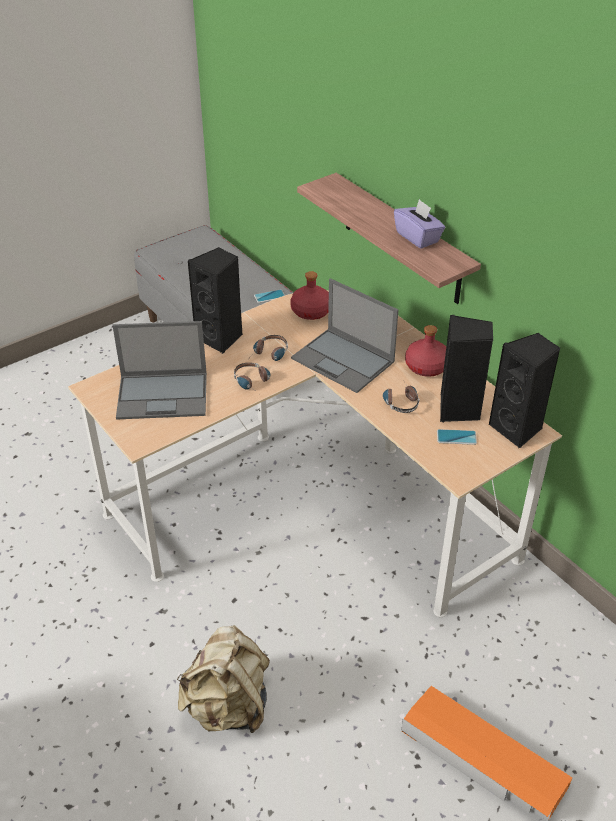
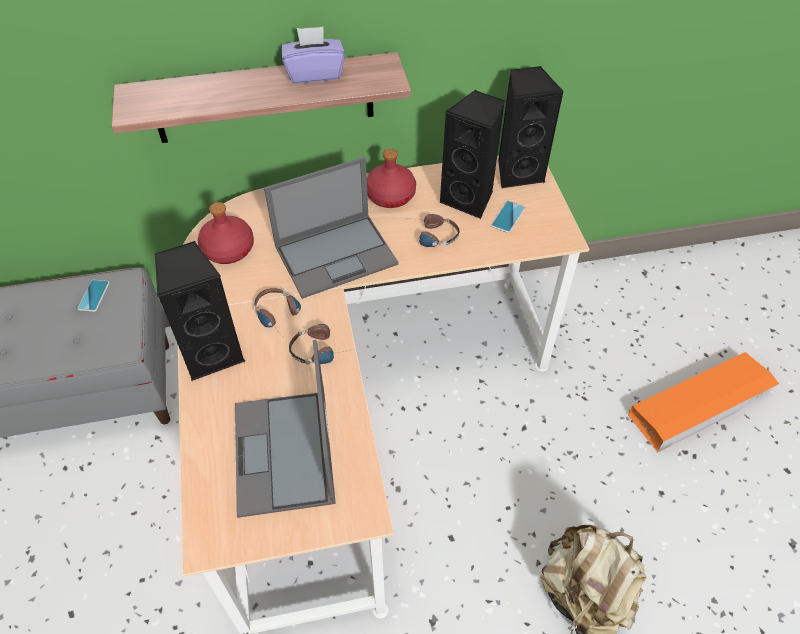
camera: 65 degrees left, 10 degrees up
laptop [113,321,207,420] -> laptop turned 150 degrees clockwise [235,340,336,518]

